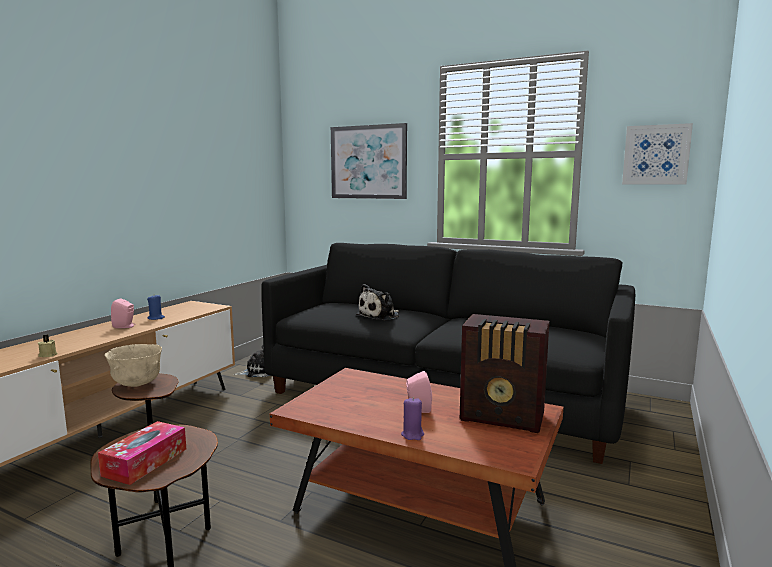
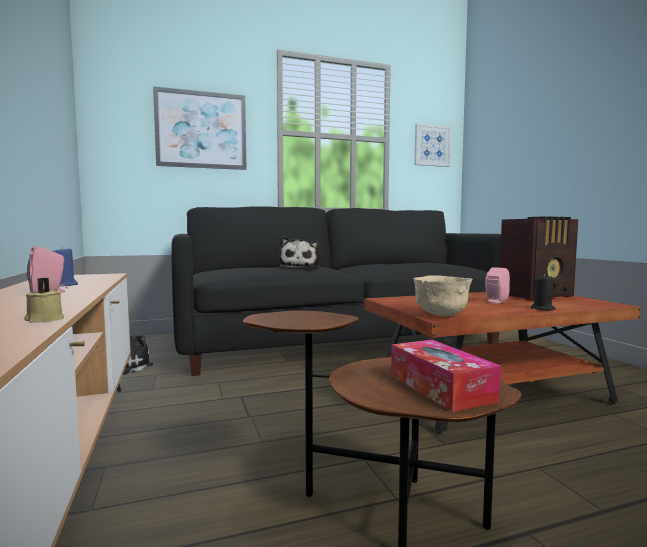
camera: 45 degrees left, 5 degrees down
beige bowl [105,344,162,387] -> beige bowl moved to [414,275,473,316]
purple candle [401,397,424,440] -> black candle [531,274,556,311]

